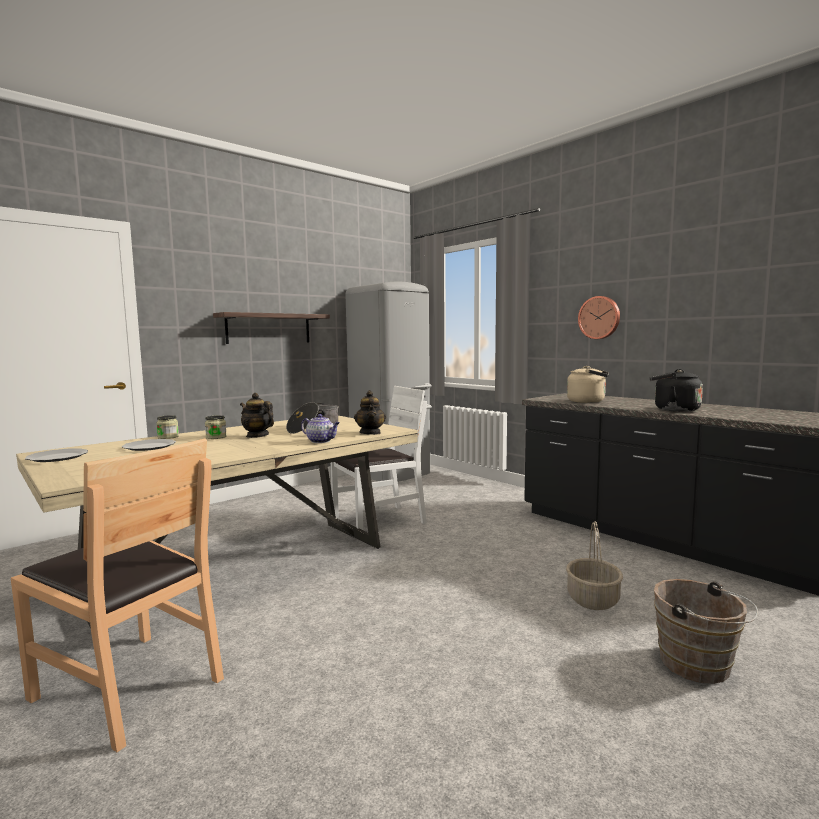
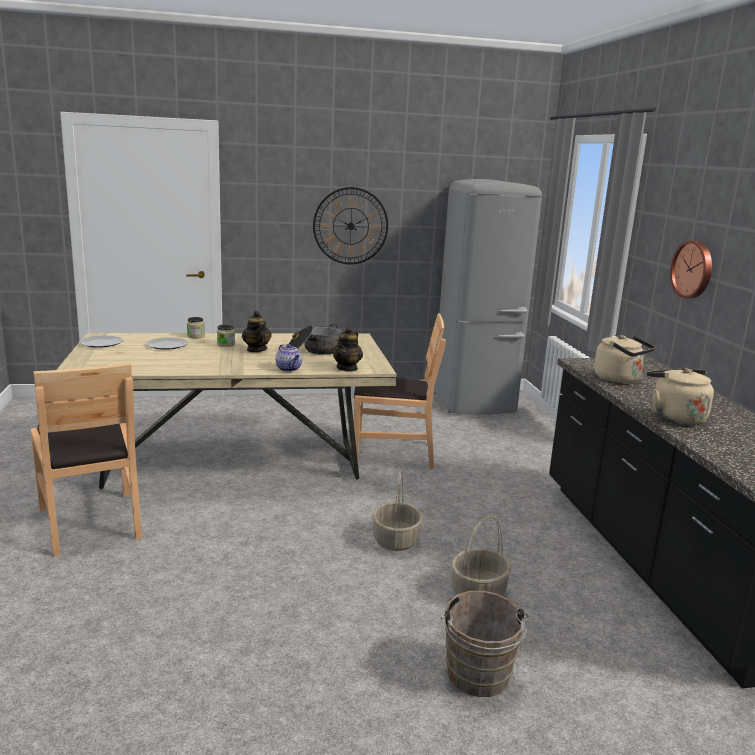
camera: 30 degrees right, 10 degrees up
shelf [213,312,330,344] -> wall clock [313,187,388,265]
white chair [330,386,427,530] -> brown chair [354,313,446,468]
black kettle [650,369,703,412] -> beige kettle [647,369,714,425]
none -> basket [372,470,423,551]

